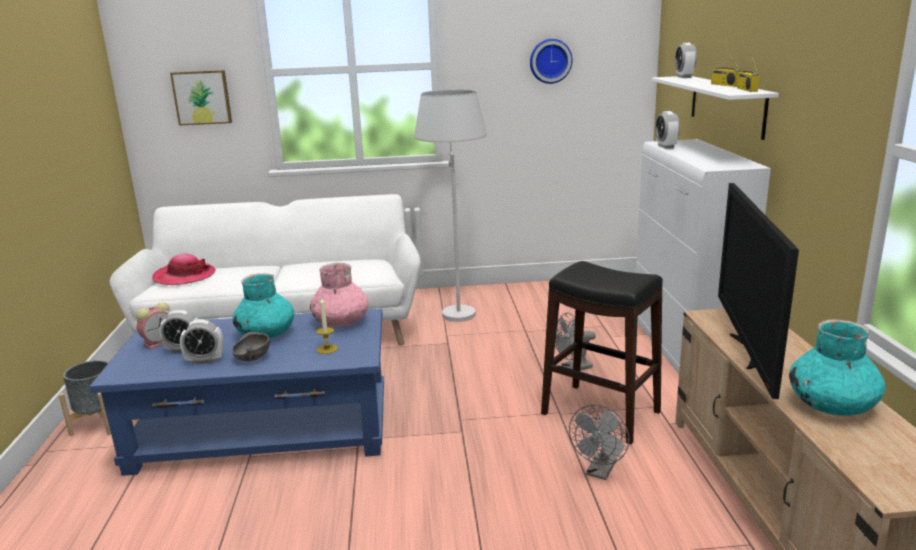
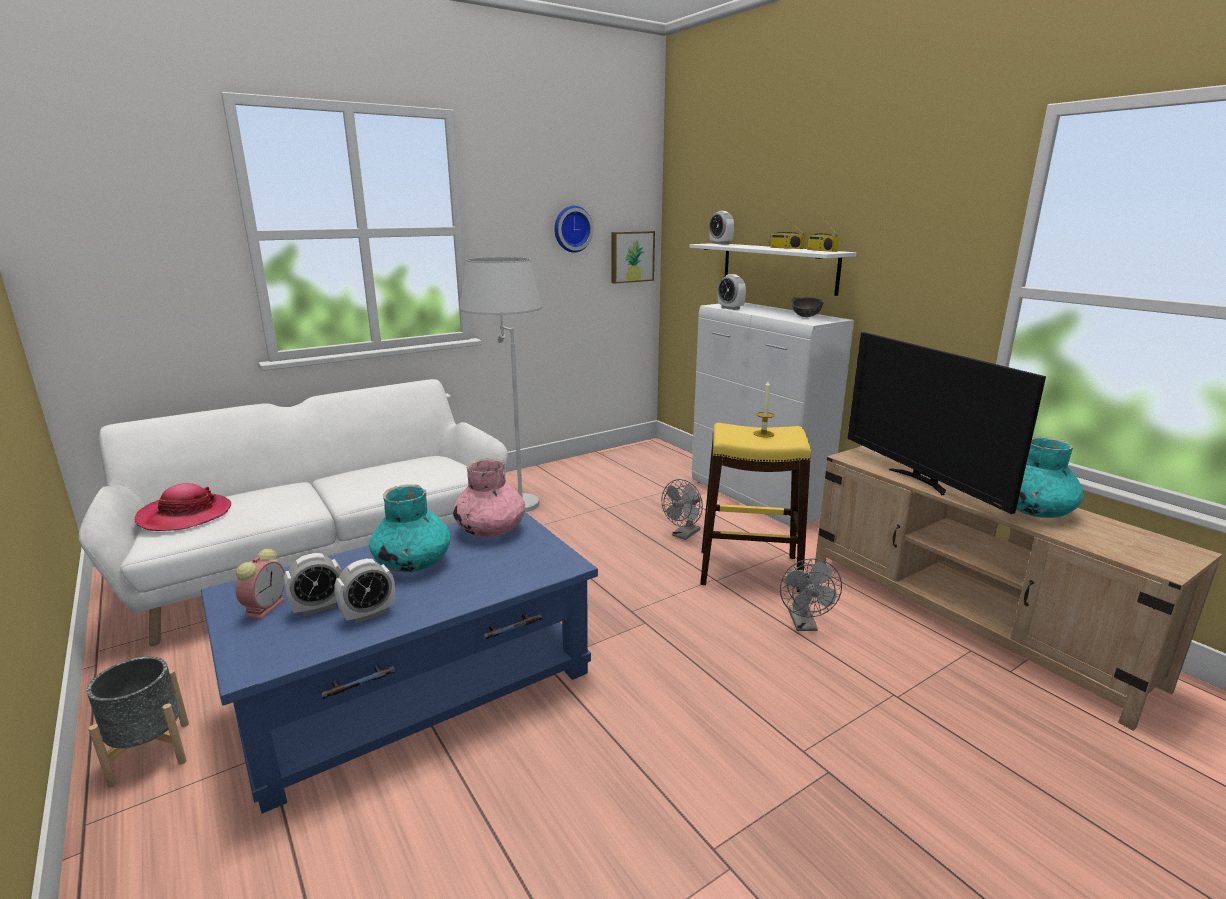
camera: 30 degrees left, 0 degrees up
picture [170,70,232,126] -> picture moved to [612,231,655,284]
grey bowl [232,332,270,361] -> grey bowl moved to [792,297,824,317]
candle [316,297,338,354] -> candle moved to [753,381,775,438]
black stool [541,261,663,444] -> yellow stool [700,423,811,592]

